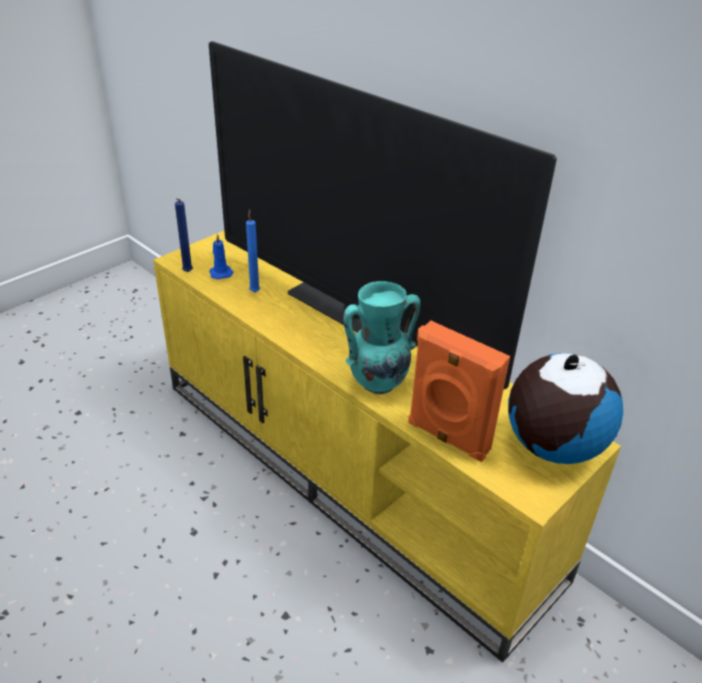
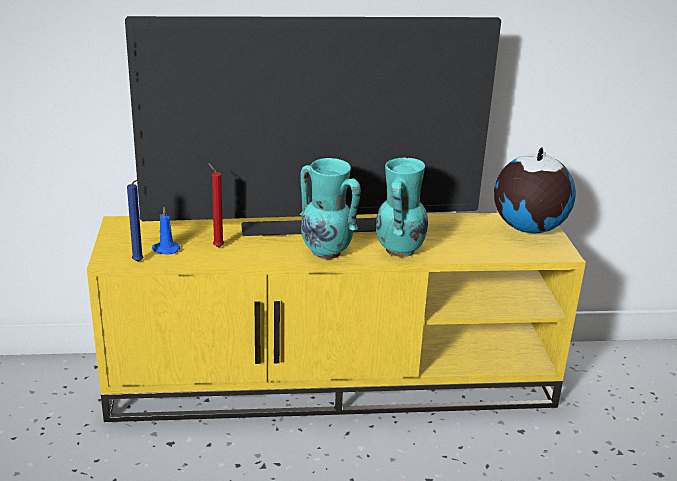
camera: 50 degrees left, 10 degrees down
blue candle [246,209,260,292] -> red candle [208,163,224,248]
orange speaker [408,321,510,462] -> none
none -> turquoise vase [300,158,361,259]

